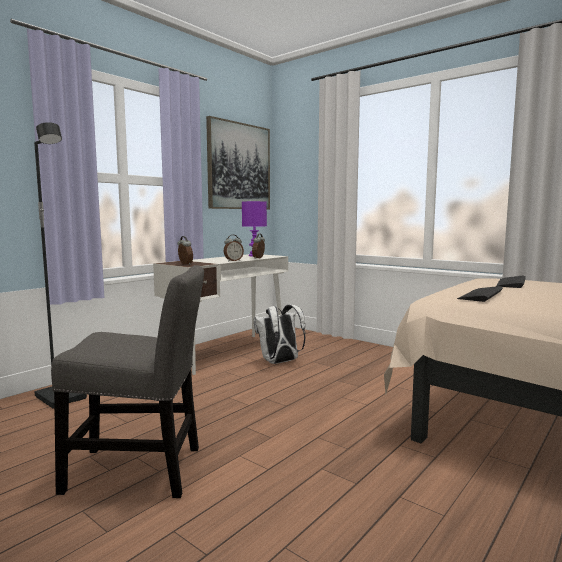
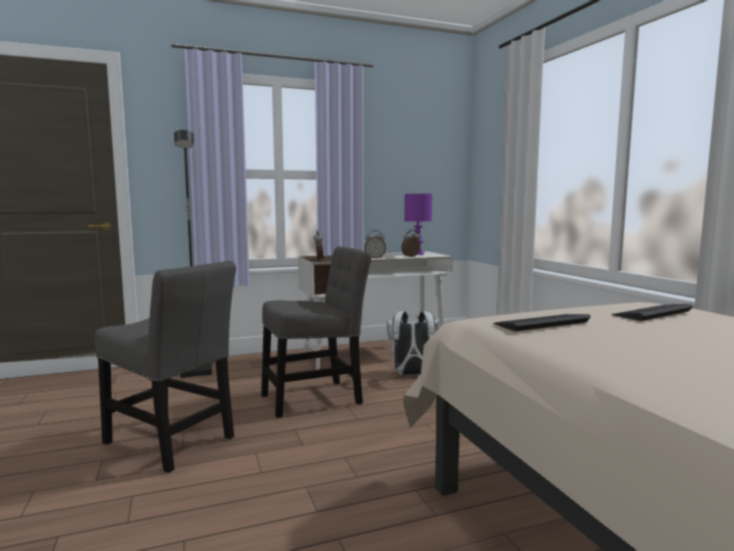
camera: 30 degrees right, 0 degrees up
picture [206,116,270,209] -> none
none -> grey chair [261,246,371,418]

